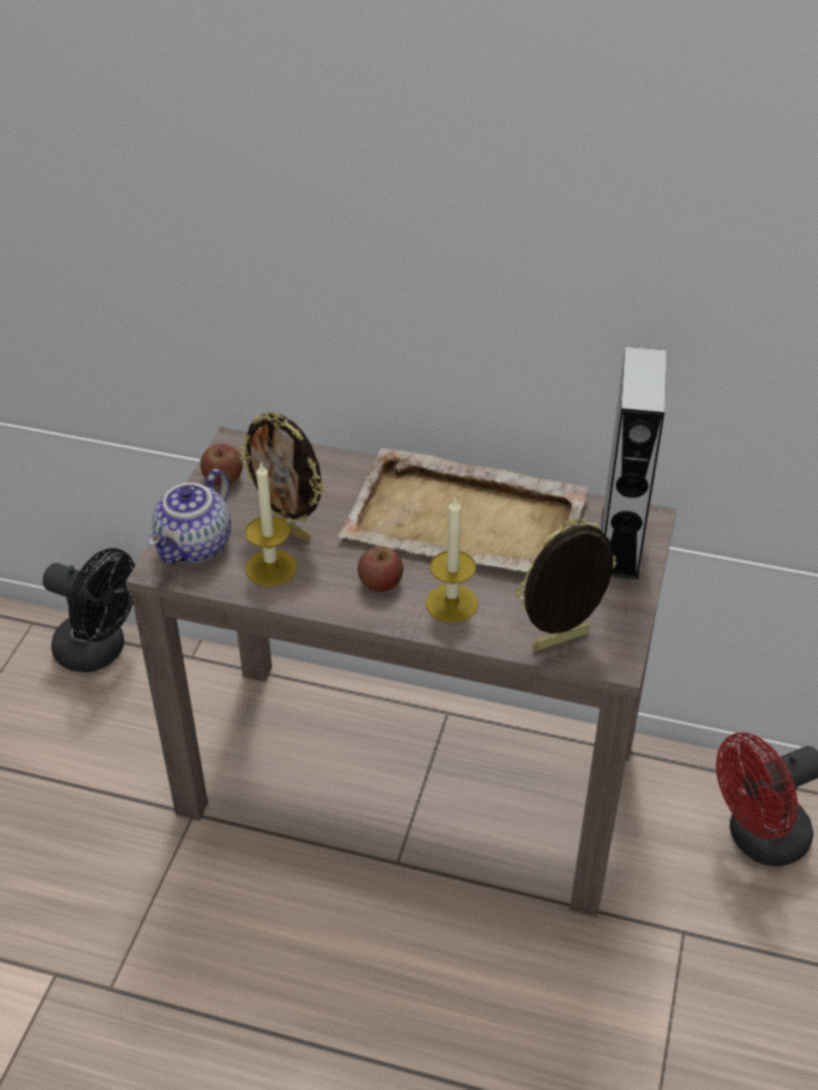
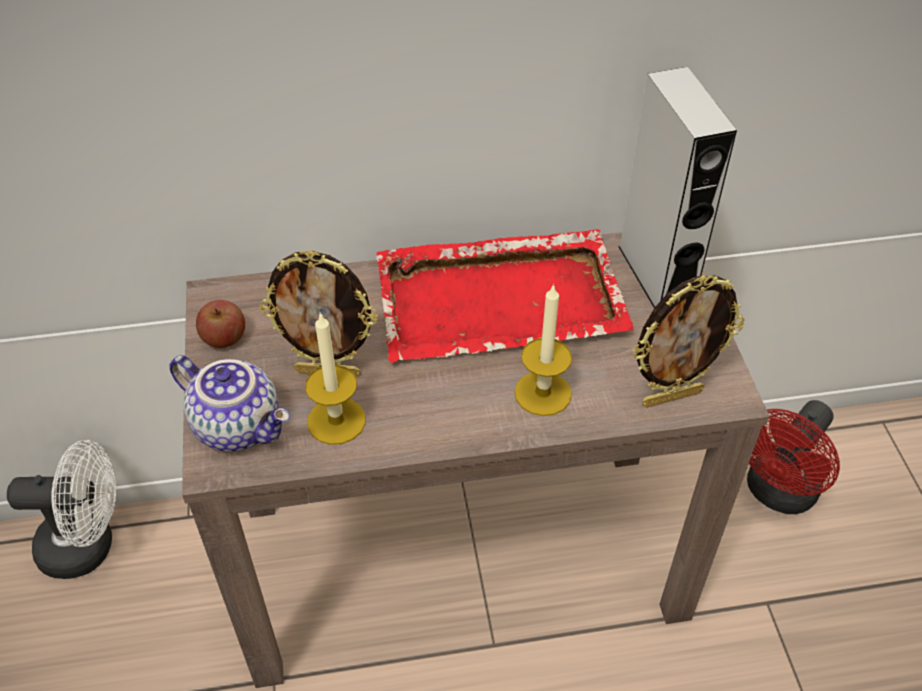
camera: 25 degrees left, 5 degrees up
black fan [43,548,135,673] -> white fan [7,440,116,579]
teapot [148,469,231,563] -> teapot turned 60 degrees counterclockwise [169,355,289,452]
beige tray [338,448,589,572] -> red tray [376,229,634,363]
apple [358,546,403,592] -> none
picture frame [516,518,617,651] -> picture frame turned 150 degrees counterclockwise [633,275,745,408]

